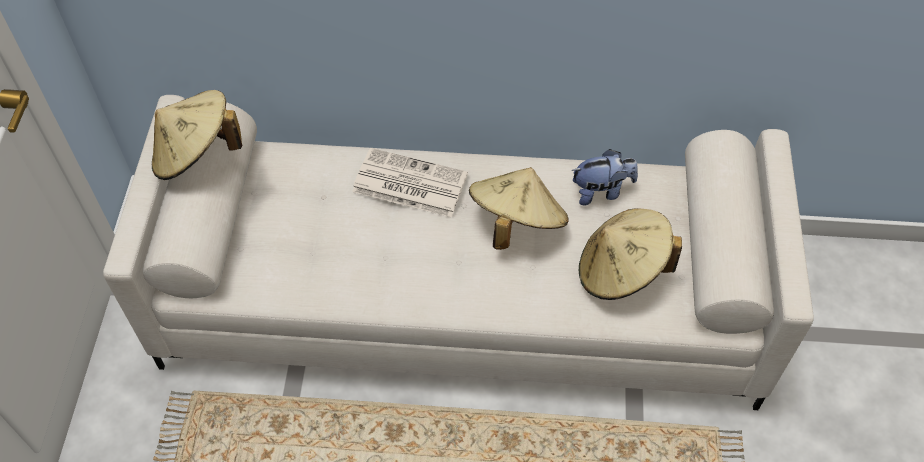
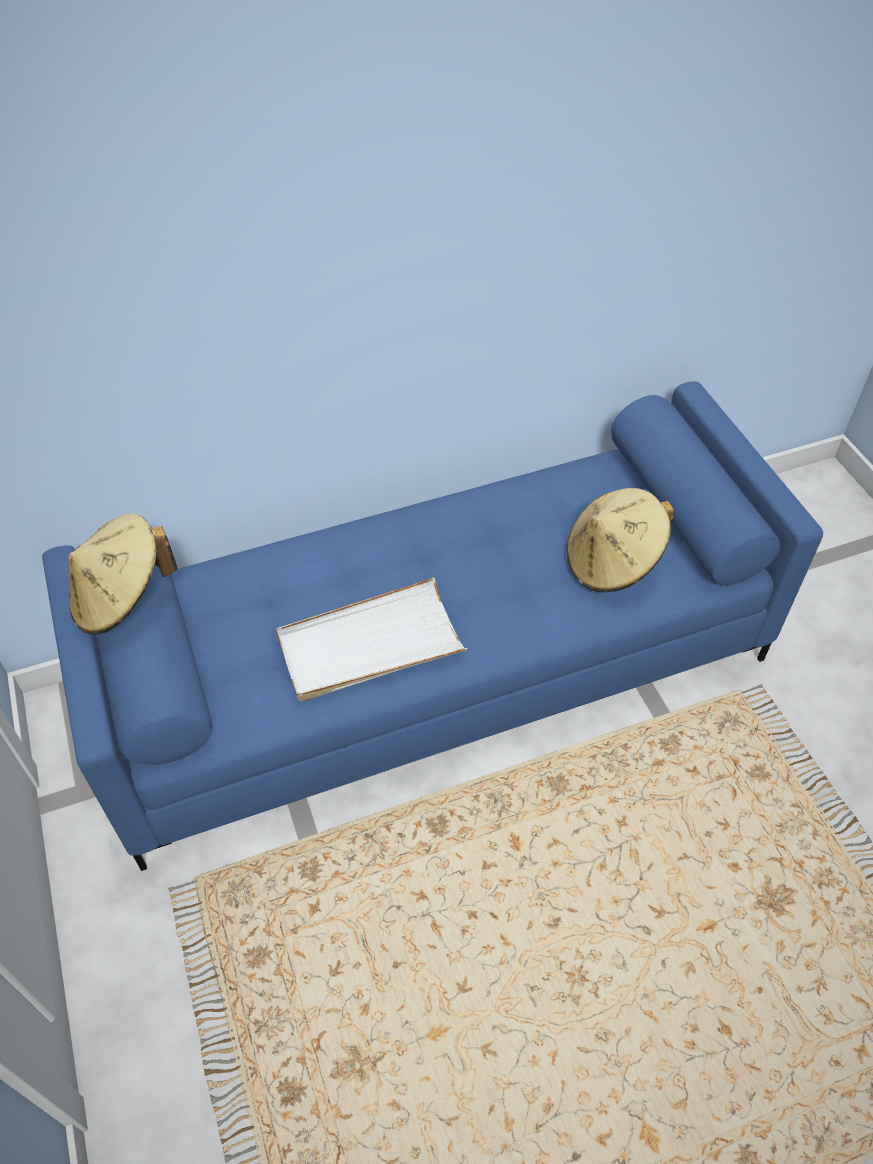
camera: 25 degrees left, 5 degrees down
white sofa [103,95,814,410] -> blue sofa [42,381,823,871]
newspaper [352,148,468,217] -> none
beige hat [469,167,569,250] -> none
plush toy [572,149,638,205] -> none
none -> white tray [276,578,467,701]

